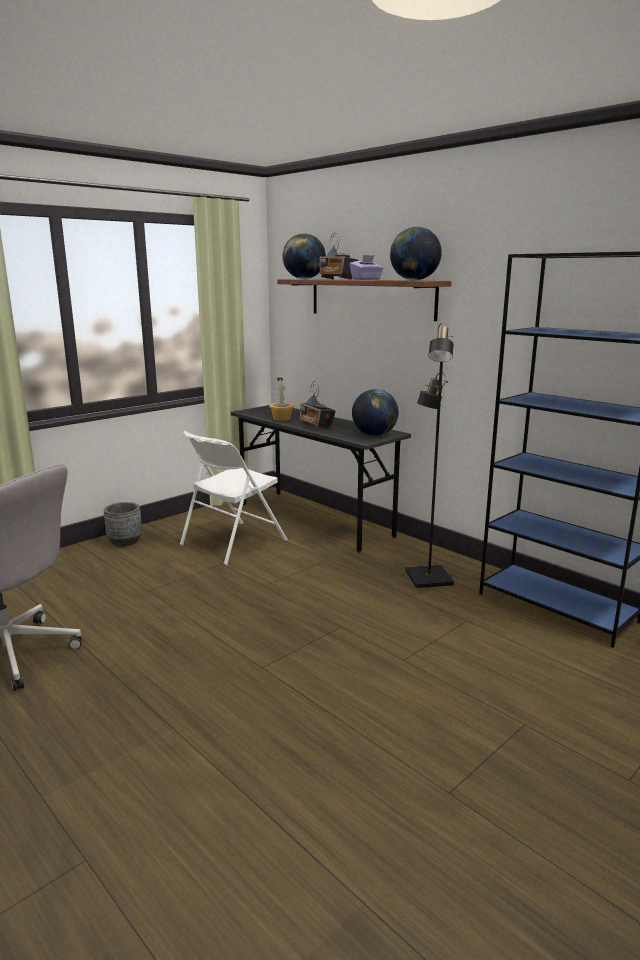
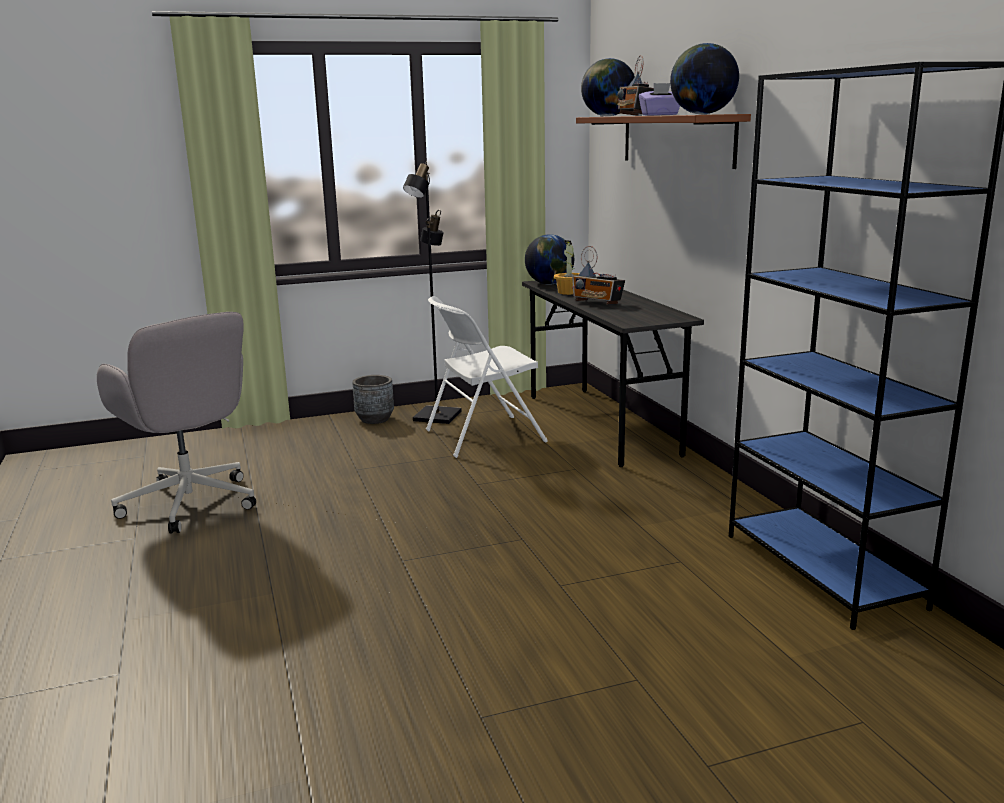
camera: 25 degrees right, 0 degrees up
radio [299,381,336,428] -> radio turned 45 degrees counterclockwise [572,246,625,305]
globe [352,389,399,436] -> globe moved to [525,234,574,285]
black floor lamp [405,323,454,588] -> black floor lamp moved to [403,161,462,424]

